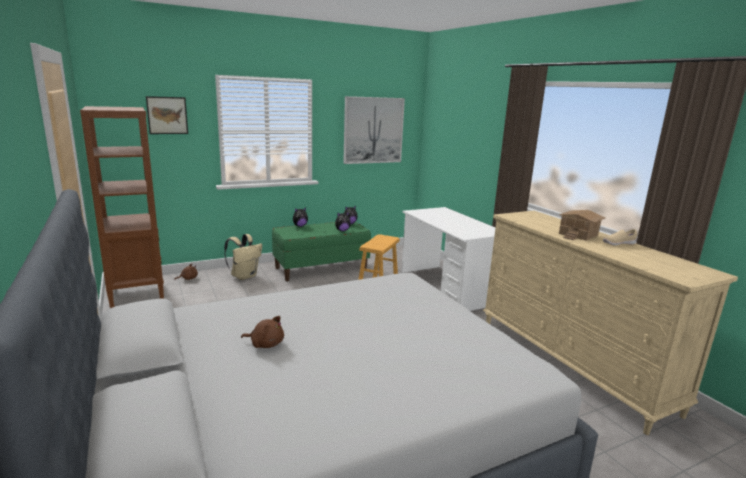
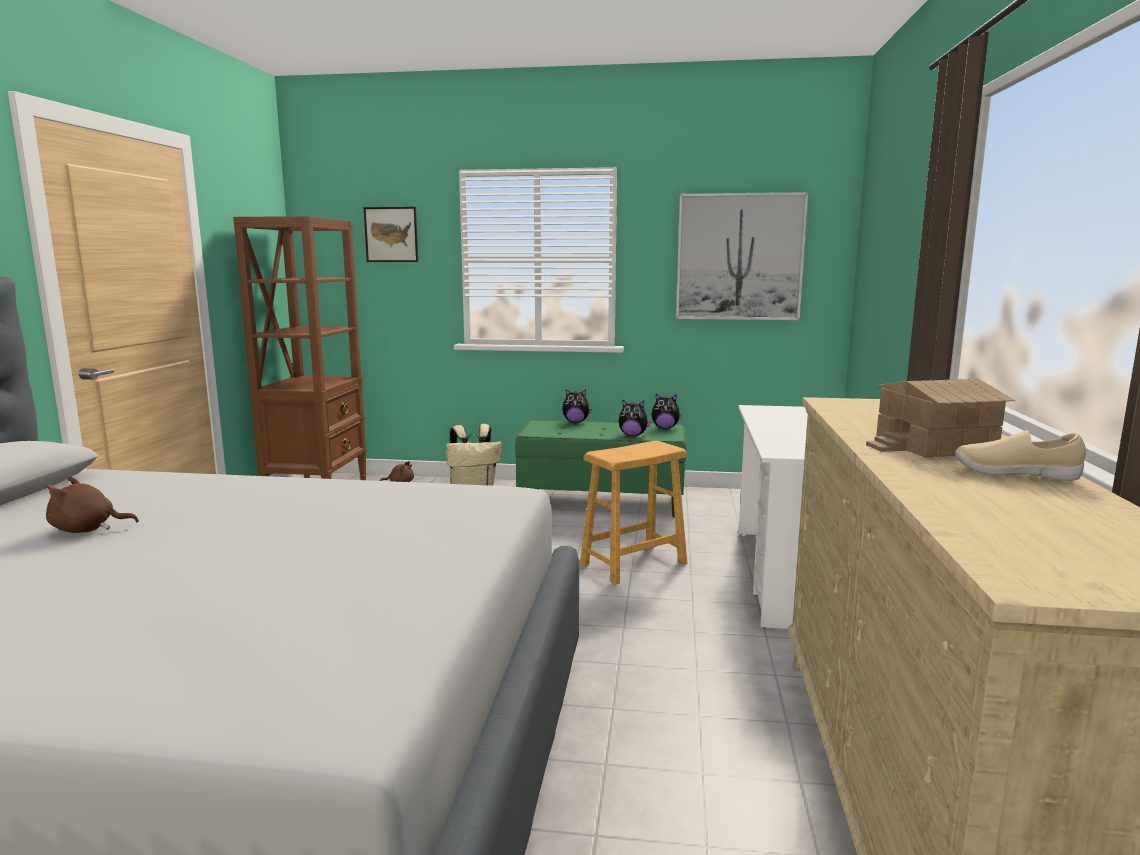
camera: 35 degrees right, 5 degrees down
brown plush toy [241,316,284,348] -> brown plush toy turned 120 degrees clockwise [46,477,139,533]

